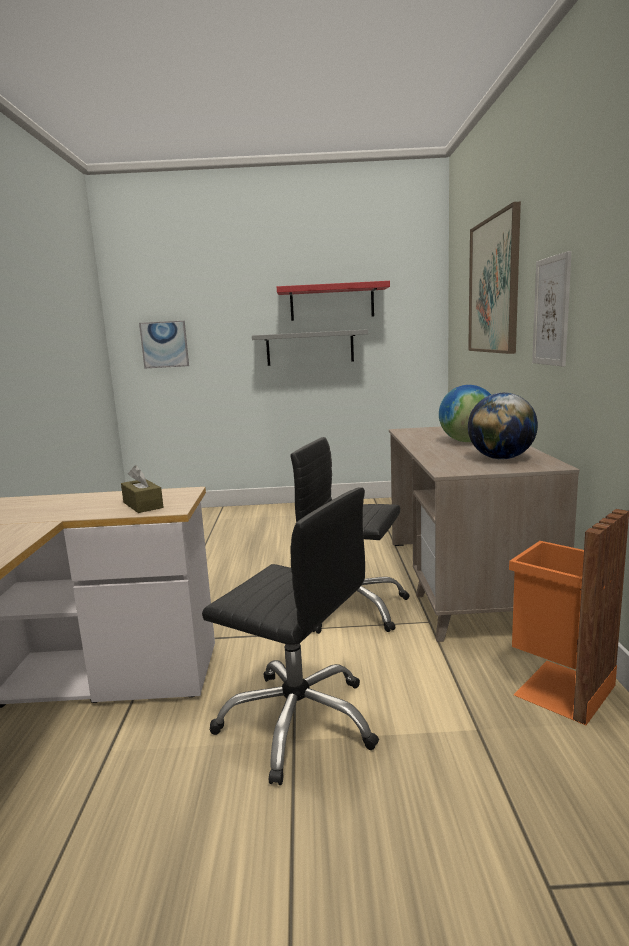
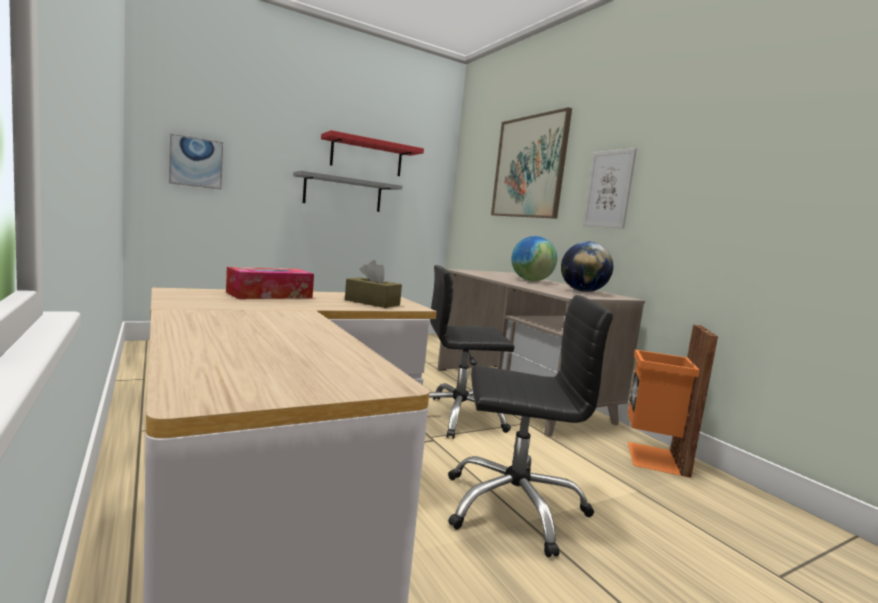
camera: 30 degrees left, 5 degrees down
none -> tissue box [226,267,314,299]

